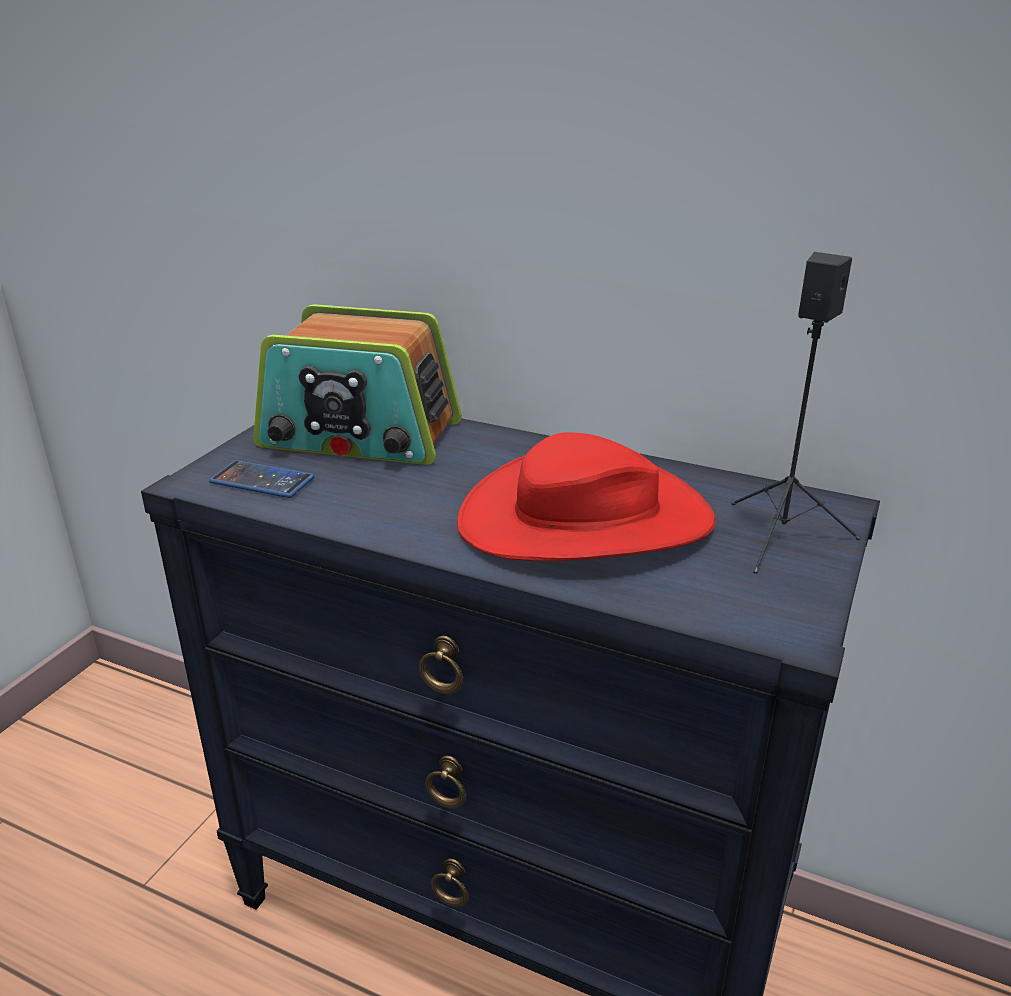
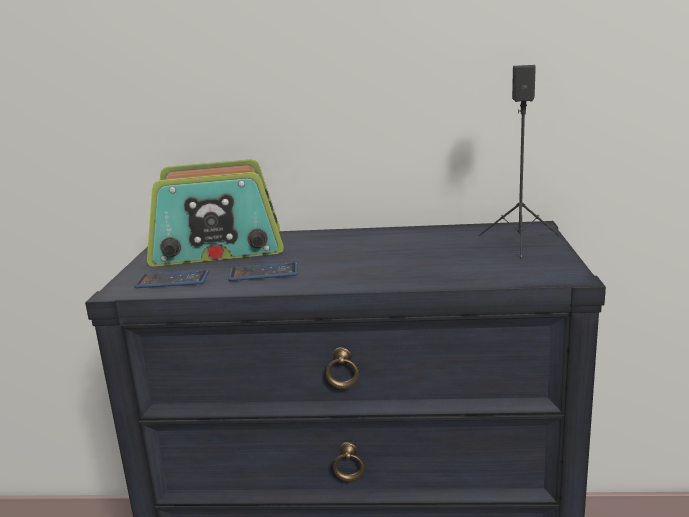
camera: 20 degrees left, 10 degrees down
red hat [457,432,716,561] -> none
none -> phone [228,262,298,281]

